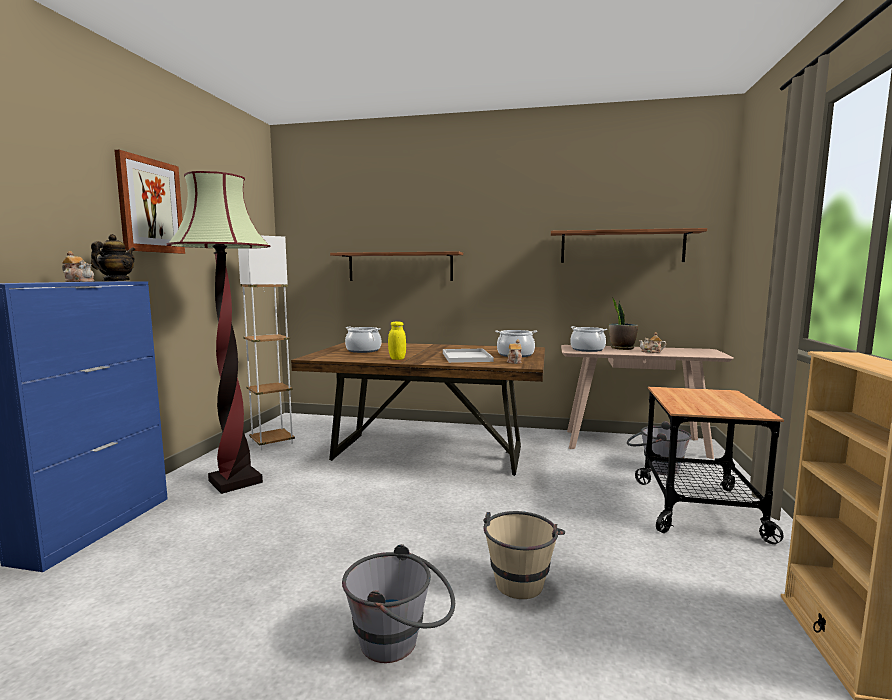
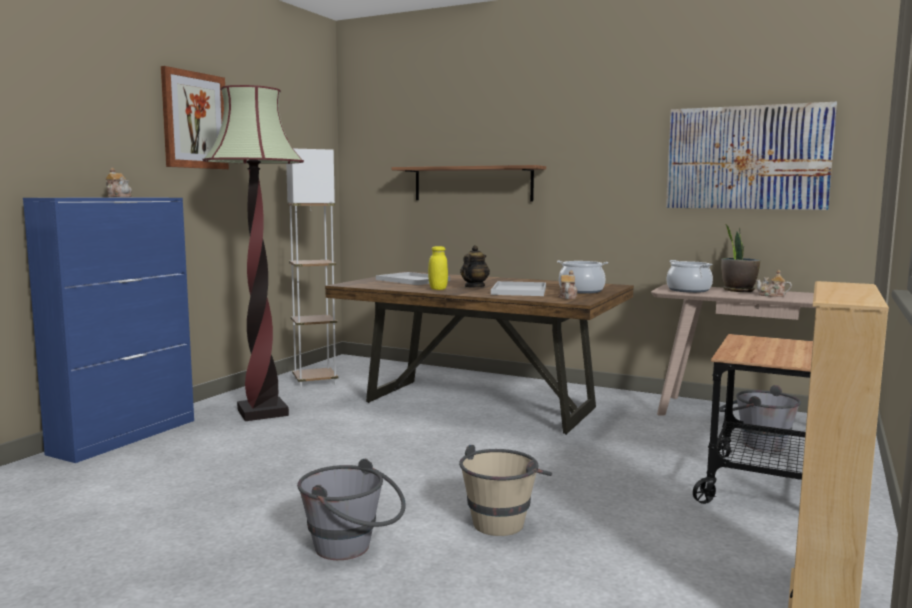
camera: 15 degrees right, 0 degrees up
teapot [91,234,135,281] -> teapot moved to [460,245,490,288]
cooking pot [345,327,381,353] -> white tray [376,272,450,285]
shelf [551,228,707,263] -> picture [666,102,837,210]

